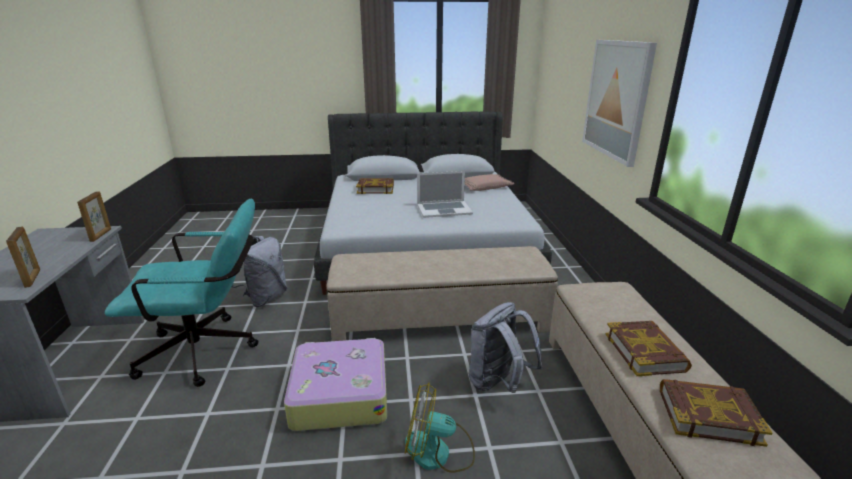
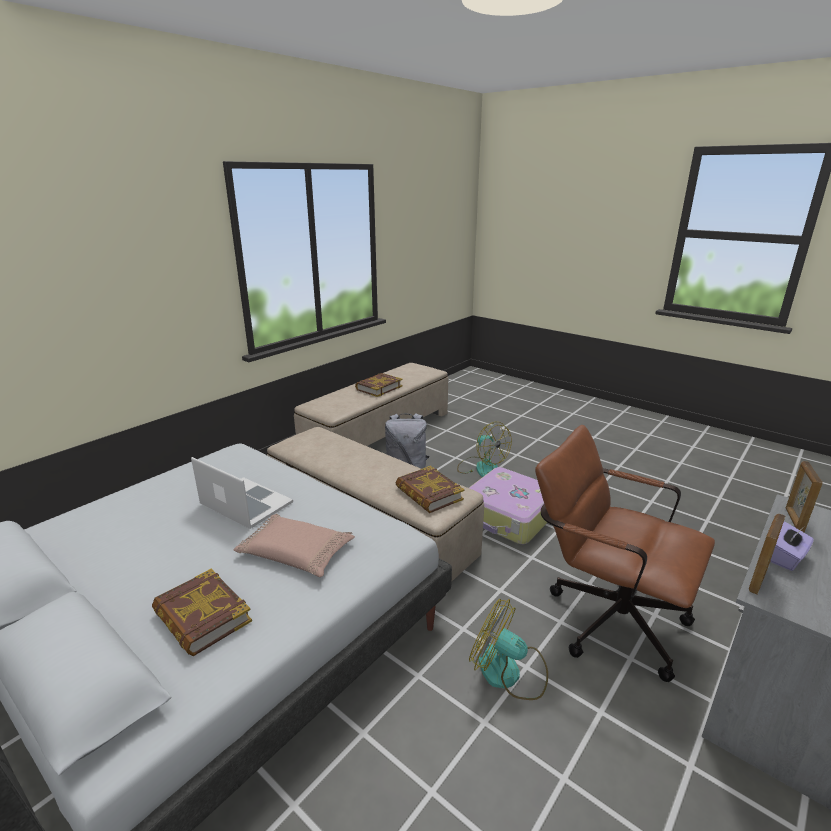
camera: 135 degrees left, 0 degrees up
turquoise office chair [105,199,259,387] -> brown office chair [535,425,715,682]
grey backpack [232,236,287,307] -> fan [469,599,548,700]
beige pillow [465,174,514,191] -> beige pillow moved to [234,514,355,577]
picture [582,40,657,167] -> none
book [660,379,772,447] -> book moved to [396,466,464,513]
none -> purple tissue box [770,521,814,571]

